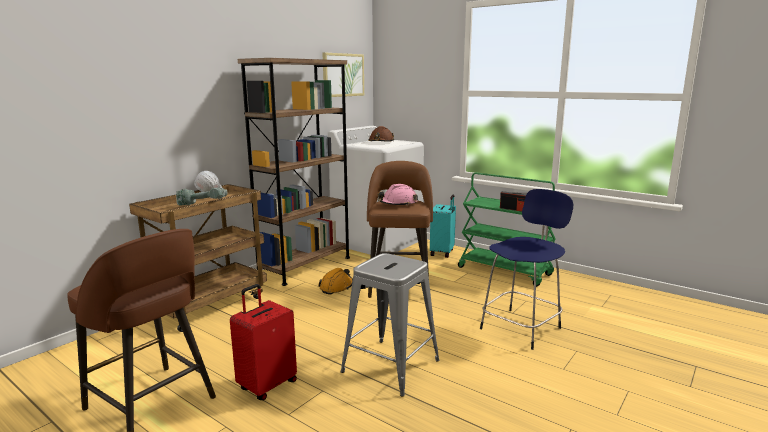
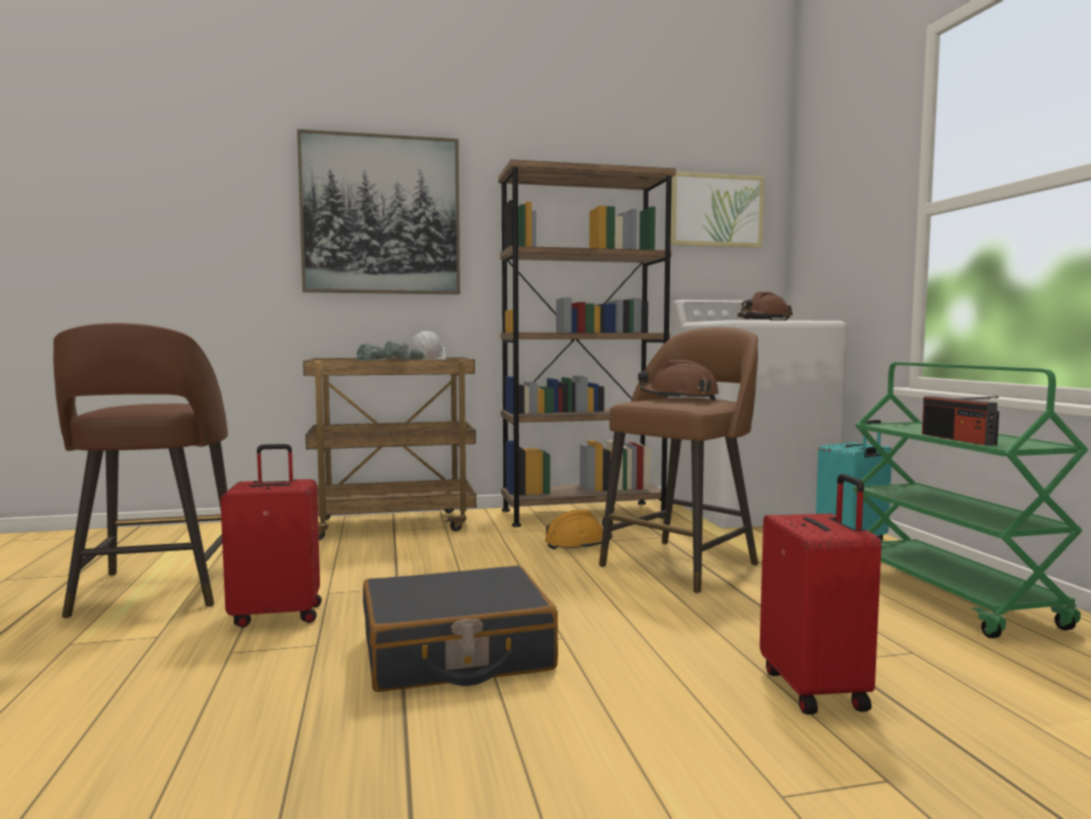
camera: 40 degrees right, 10 degrees down
grey stool [341,253,440,397] -> black suitcase [363,566,558,692]
pink hard hat [378,184,418,206] -> brown hard hat [638,360,719,400]
blue stool [480,189,573,350] -> red suitcase [760,474,881,715]
none -> picture [297,129,460,294]

